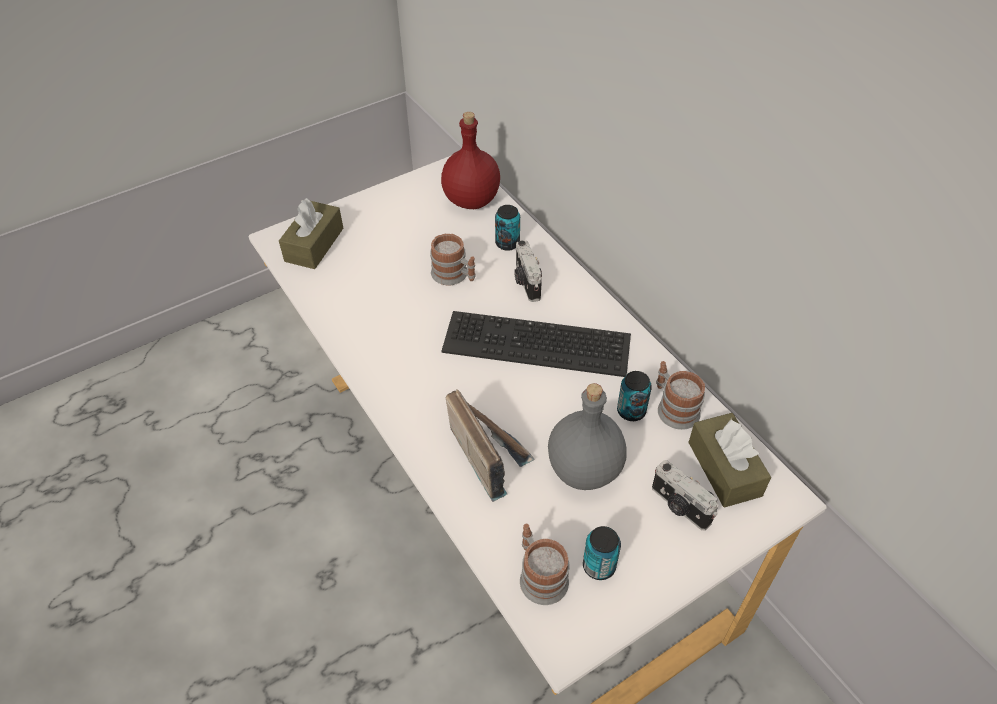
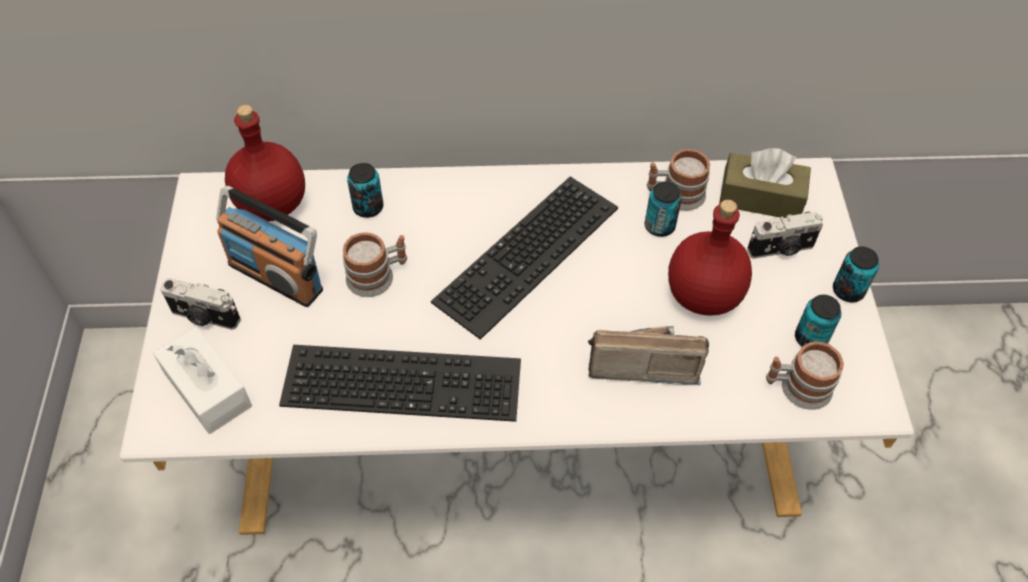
camera: 60 degrees left, 5 degrees up
brown tissue box [279,198,343,269] -> white tissue box [153,326,252,434]
camera [514,240,542,302] -> camera moved to [160,278,241,330]
grey bottle [548,383,627,490] -> red bottle [668,200,752,316]
none -> radio [216,186,323,307]
none -> keyboard [279,345,521,422]
none -> can [833,247,879,302]

